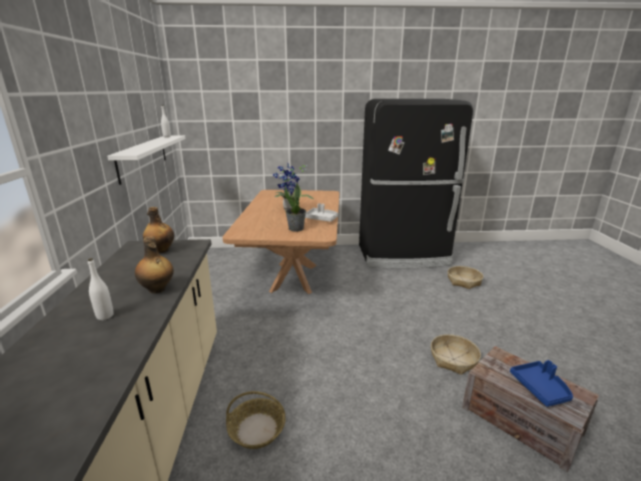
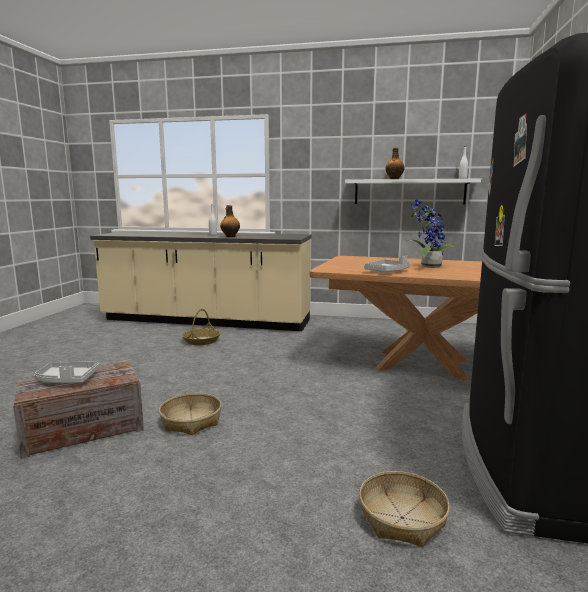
camera: 105 degrees right, 10 degrees down
bottle [143,207,174,253] -> bottle moved to [385,148,405,179]
potted plant [285,183,306,232] -> none
blue tray [510,360,573,407] -> grey tray [34,361,99,383]

